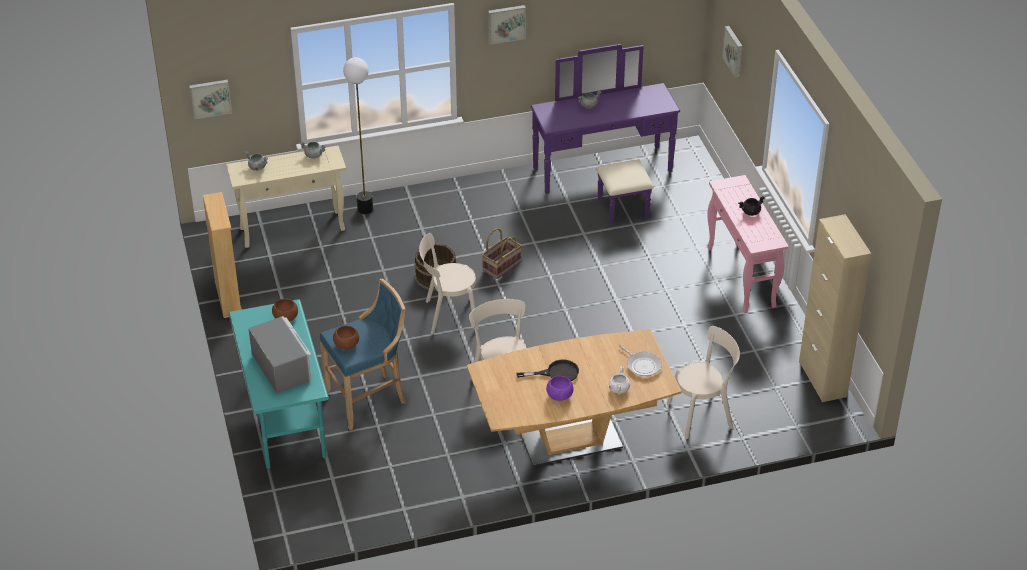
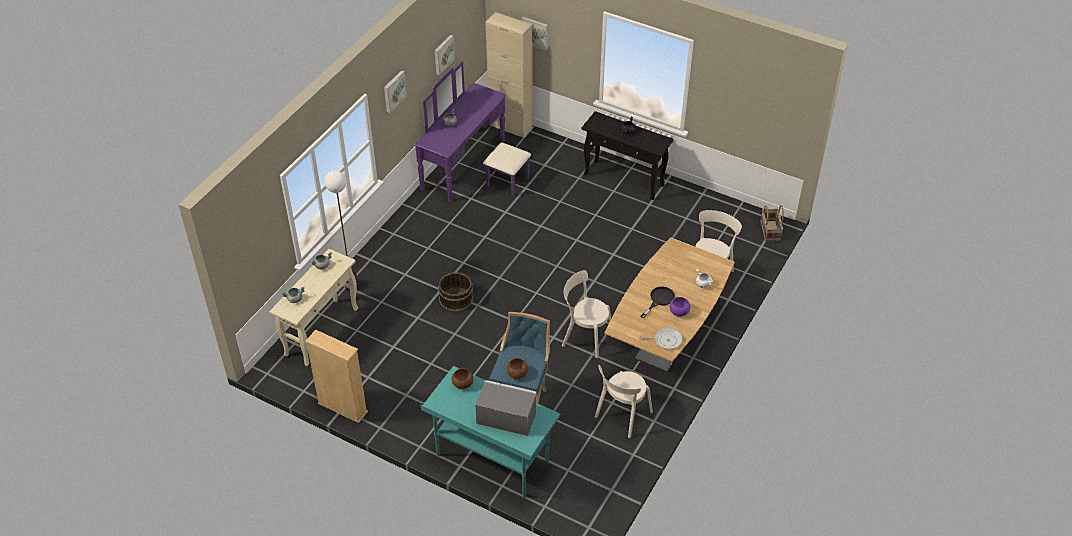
camera: 45 degrees left, 5 degrees up
picture [189,80,232,119] -> picture moved to [435,35,455,75]
beige chair [419,233,479,334] -> beige chair moved to [595,365,653,438]
basket [482,228,522,279] -> basket moved to [760,205,784,241]
frying pan [619,345,662,376] -> frying pan moved to [639,328,682,349]
pink console table [707,175,789,313] -> black console table [581,111,674,200]
beige cabinet [799,214,871,402] -> beige cabinet moved to [486,12,533,138]

